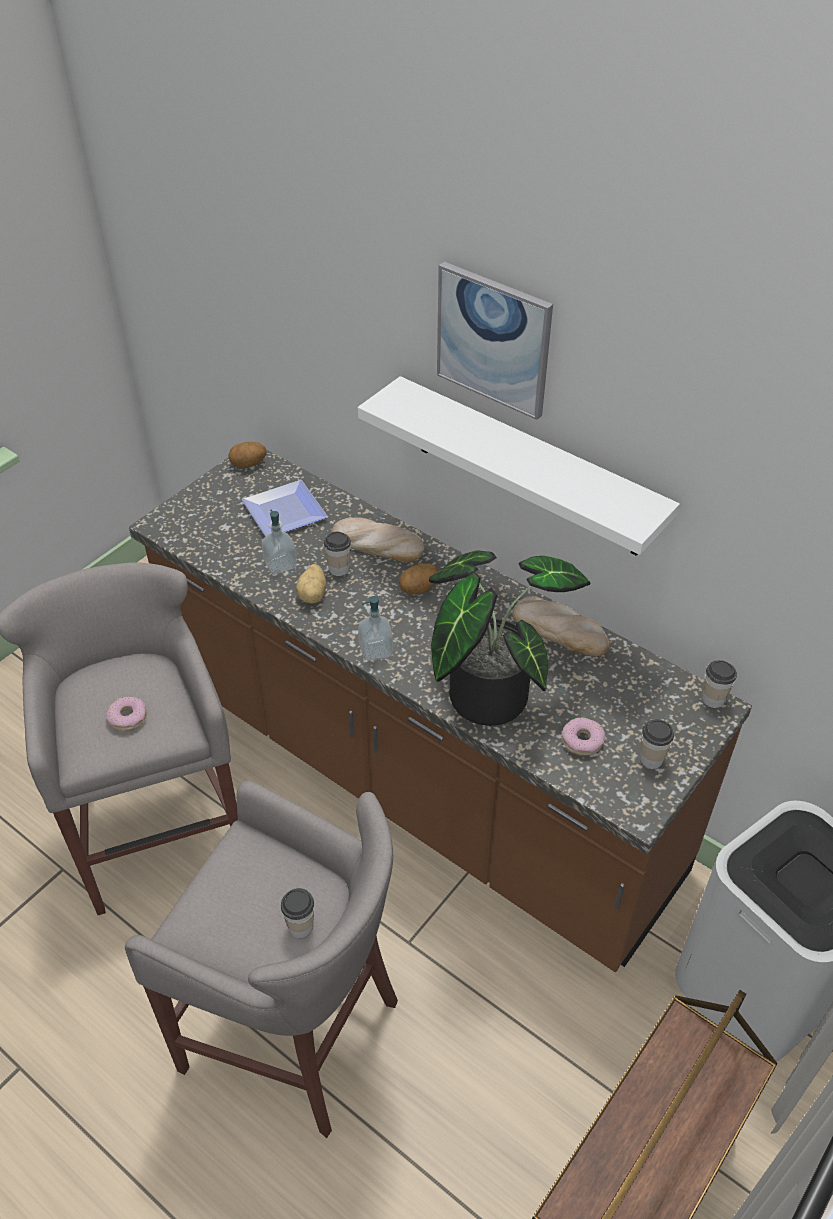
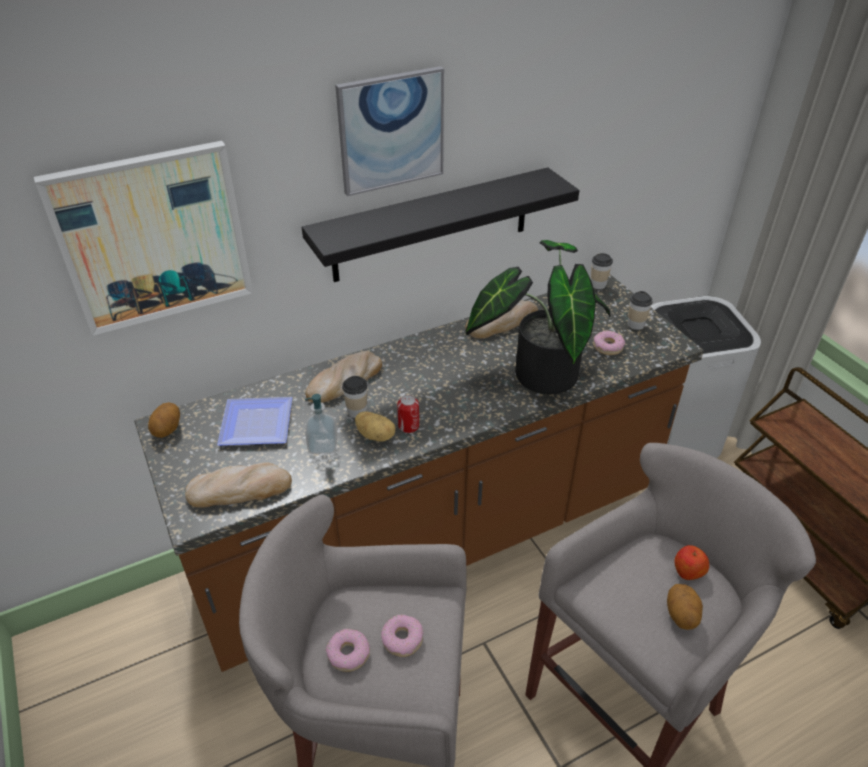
camera: 65 degrees left, 5 degrees down
cup [281,888,314,938] -> apple [674,545,709,580]
white shelf [358,376,680,556] -> black shelf [302,167,579,282]
soap dispenser [358,596,393,661] -> none
potato [399,563,438,594] -> potato moved to [667,584,703,630]
none -> picture [34,141,253,336]
none -> bread [185,463,292,508]
none -> donut [326,629,370,672]
none -> can [397,395,419,433]

